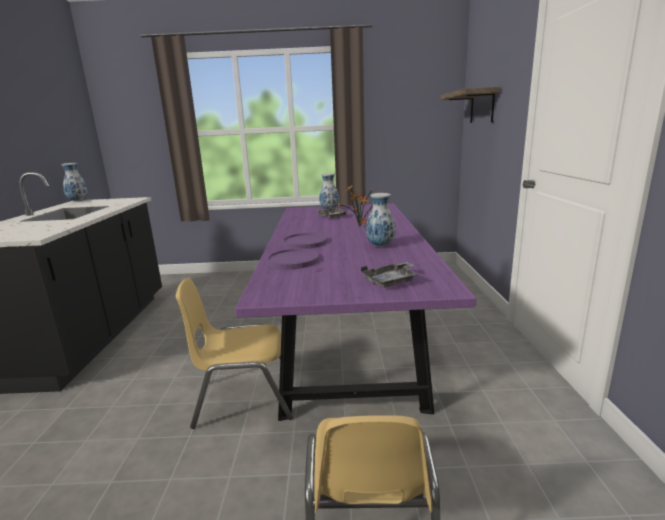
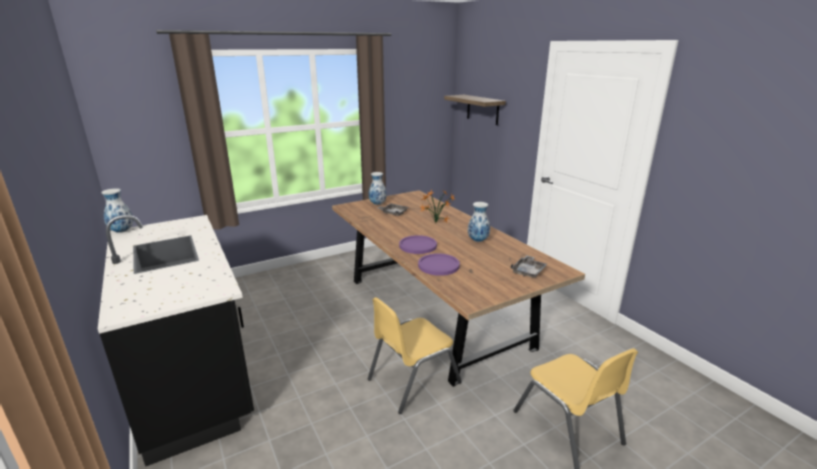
camera: 30 degrees left, 5 degrees up
purple dining table [235,203,476,421] -> brown dining table [332,190,585,387]

